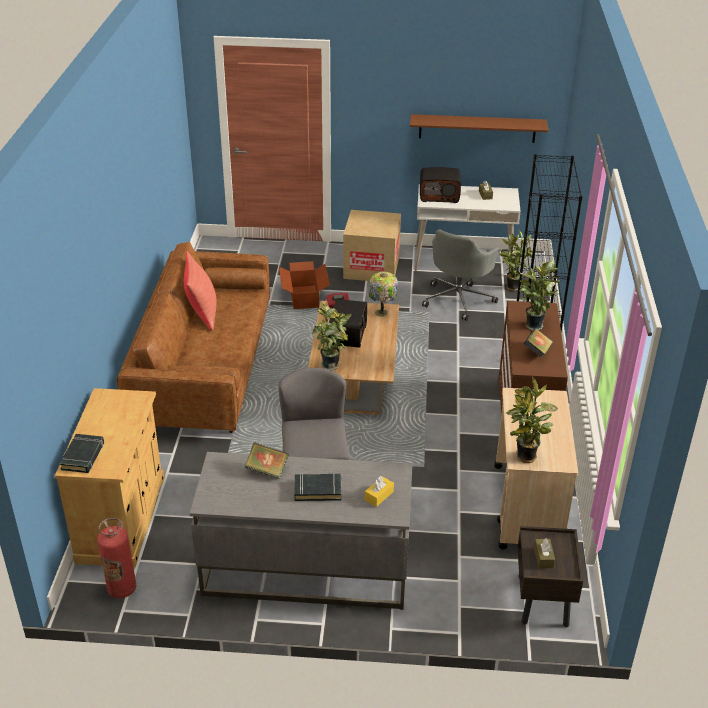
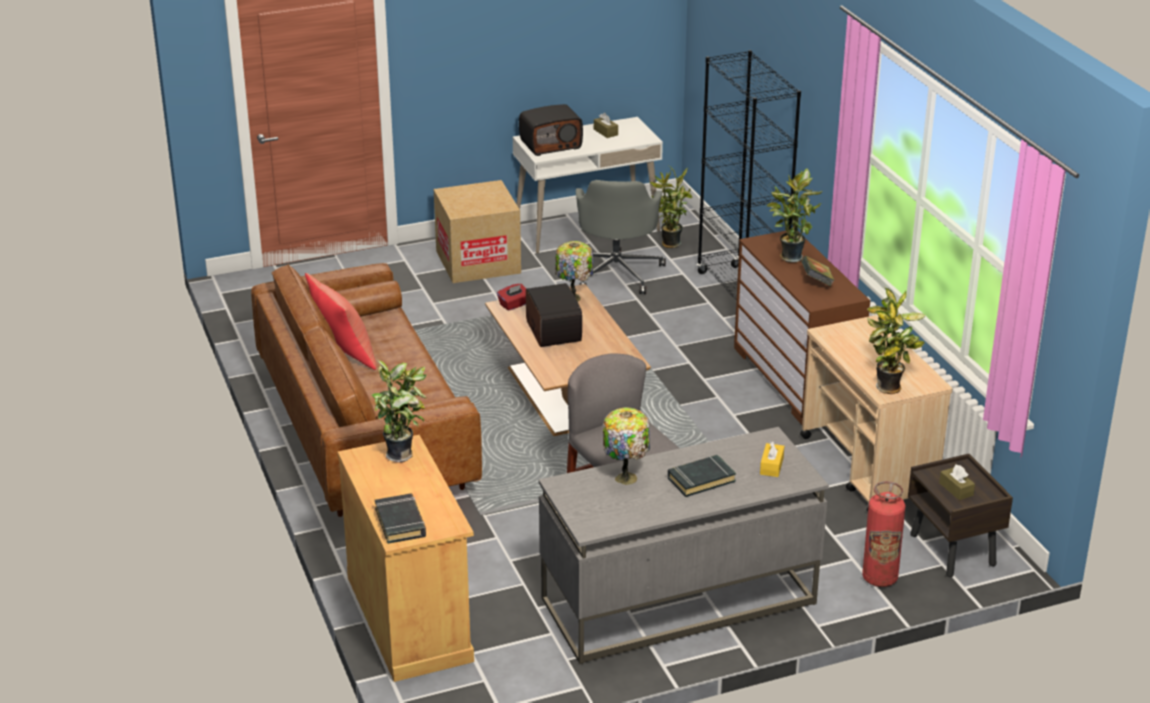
camera: 25 degrees left, 5 degrees down
fire extinguisher [97,518,136,598] -> fire extinguisher moved to [862,481,906,587]
book [245,442,289,479] -> table lamp [603,408,650,485]
cardboard box [279,261,330,309] -> none
potted plant [312,303,352,370] -> potted plant moved to [372,359,427,462]
brown shelf [410,114,548,143] -> none

